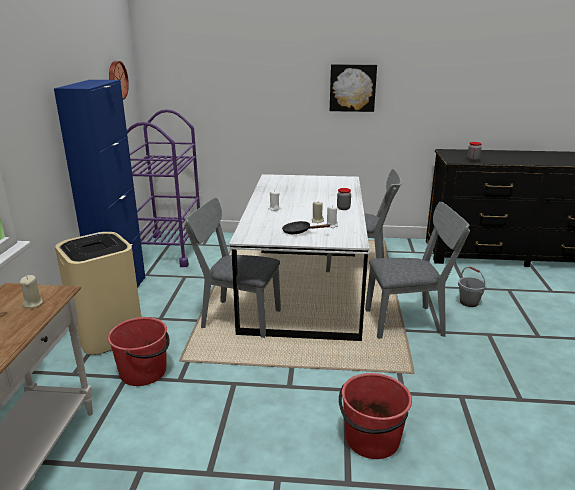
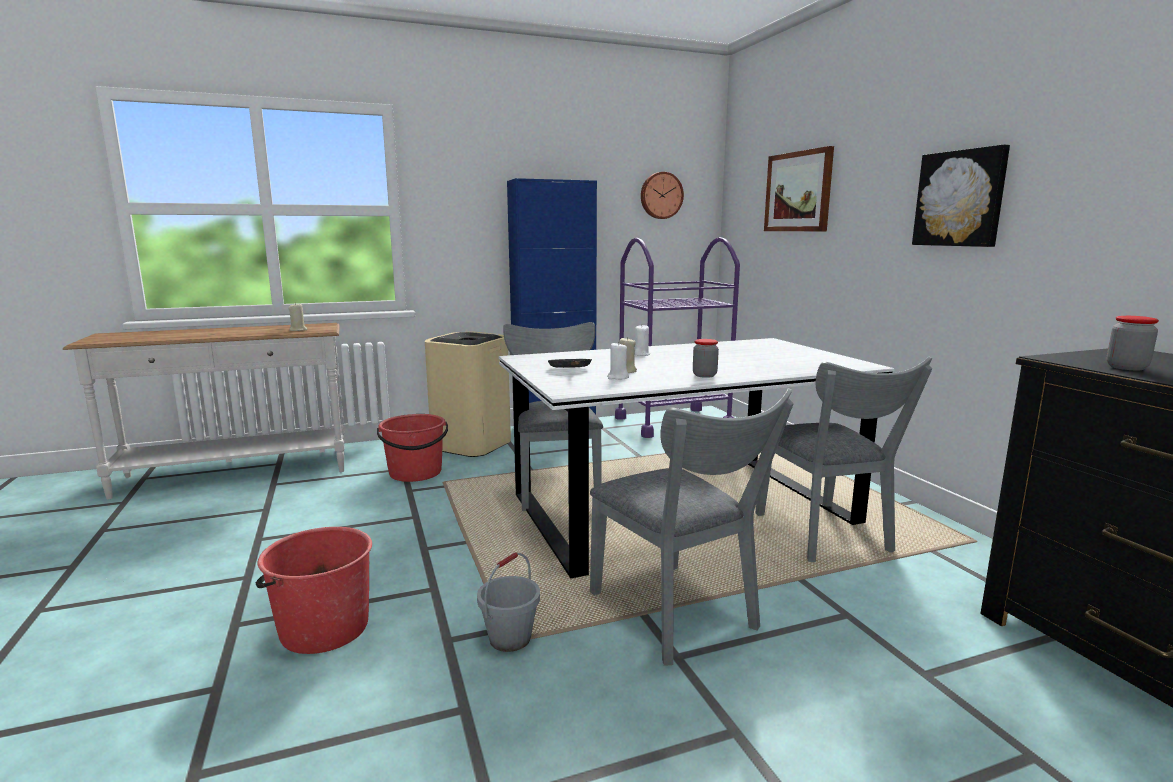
camera: 65 degrees right, 10 degrees down
grey bucket [458,266,486,307] -> grey bucket moved to [477,552,540,652]
none -> picture [764,146,834,231]

